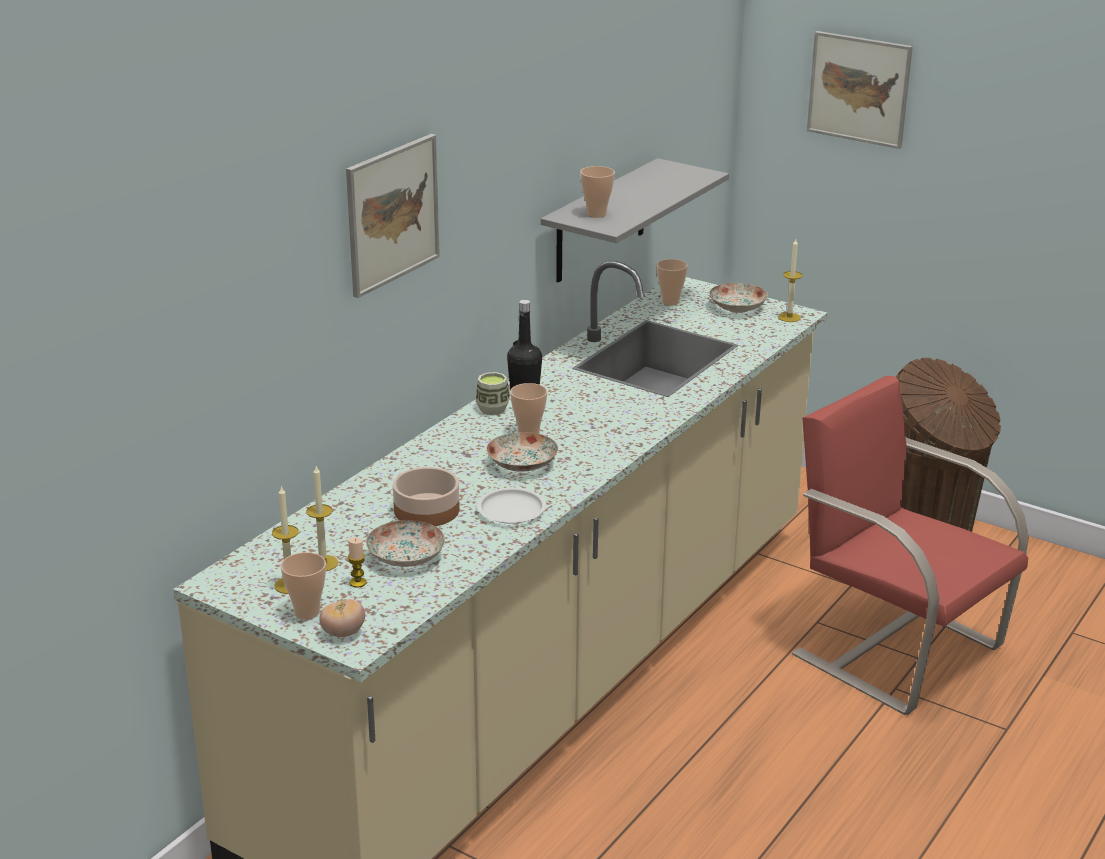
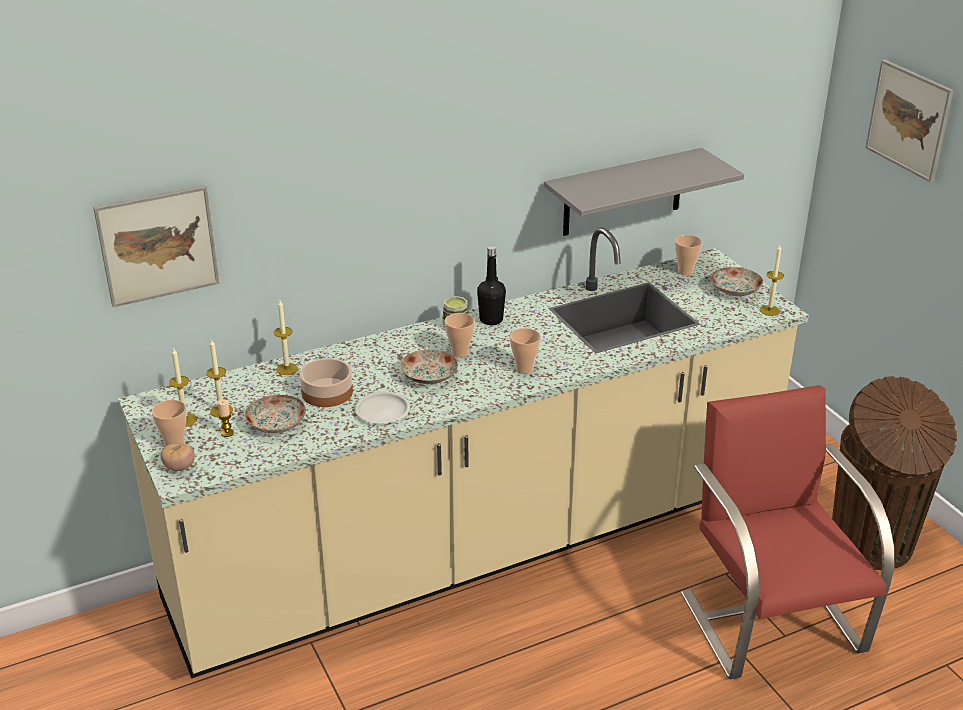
camera: 30 degrees right, 5 degrees up
picture [346,134,440,298] -> picture moved to [93,185,220,307]
cup [580,166,615,218] -> cup moved to [510,328,541,374]
none -> candle [274,300,298,375]

